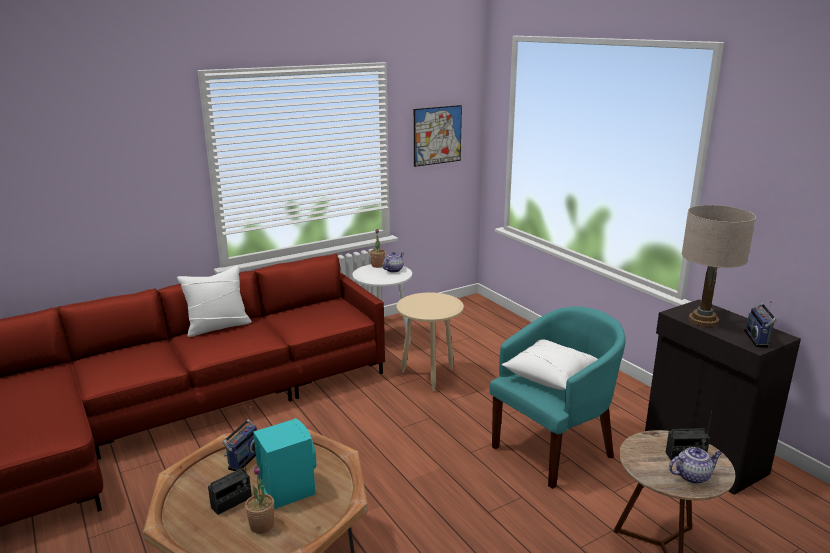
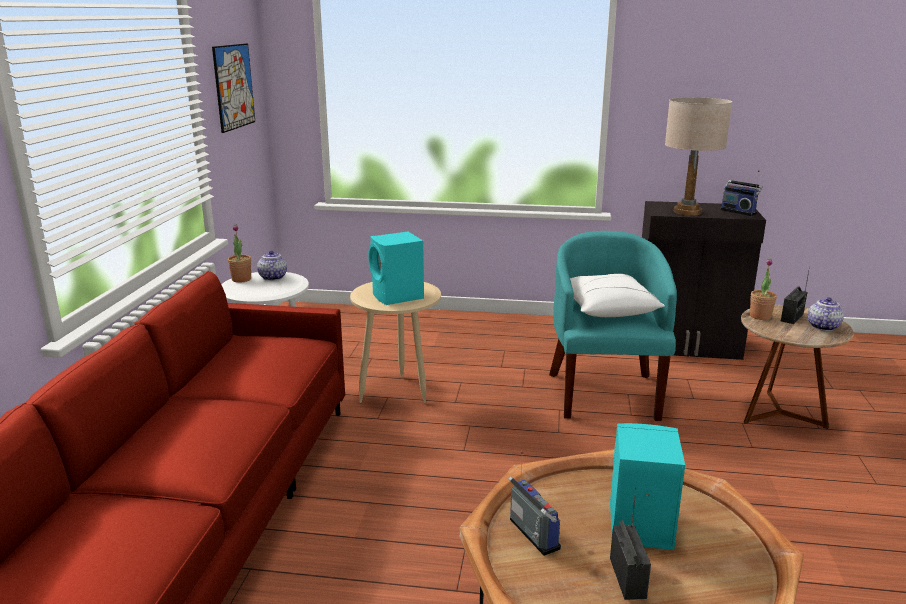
camera: 50 degrees left, 0 degrees up
white pillow [177,266,252,337] -> none
potted plant [245,466,274,534] -> potted plant moved to [750,258,777,320]
none -> turquoise speaker [368,232,424,305]

